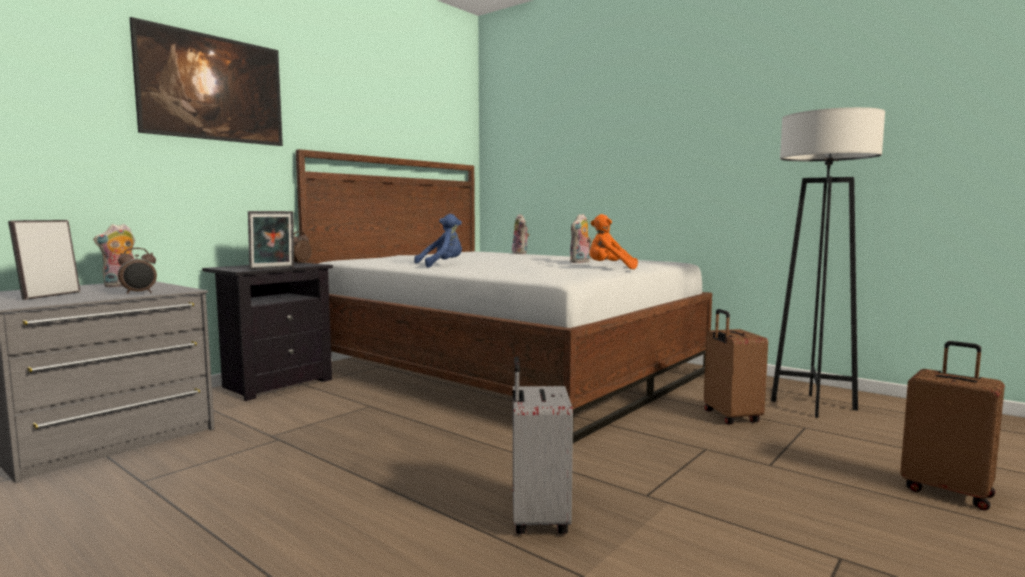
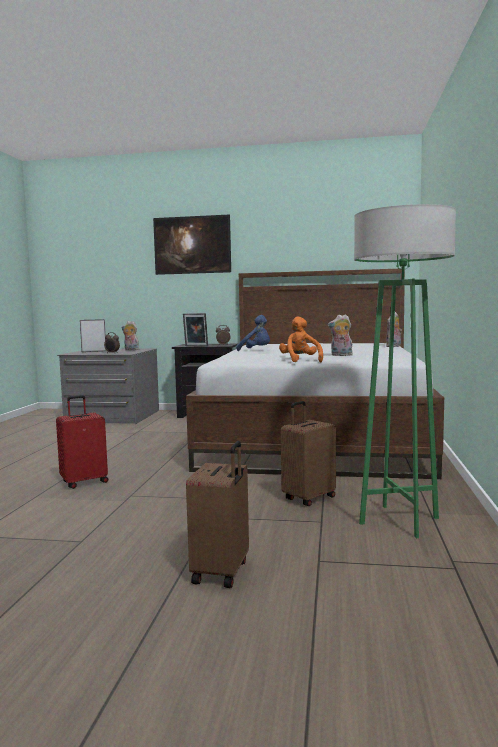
camera: 60 degrees right, 0 degrees up
grey suitcase [513,357,573,534] -> red suitcase [56,395,108,489]
grey floor lamp [771,107,885,418] -> green floor lamp [354,204,456,538]

